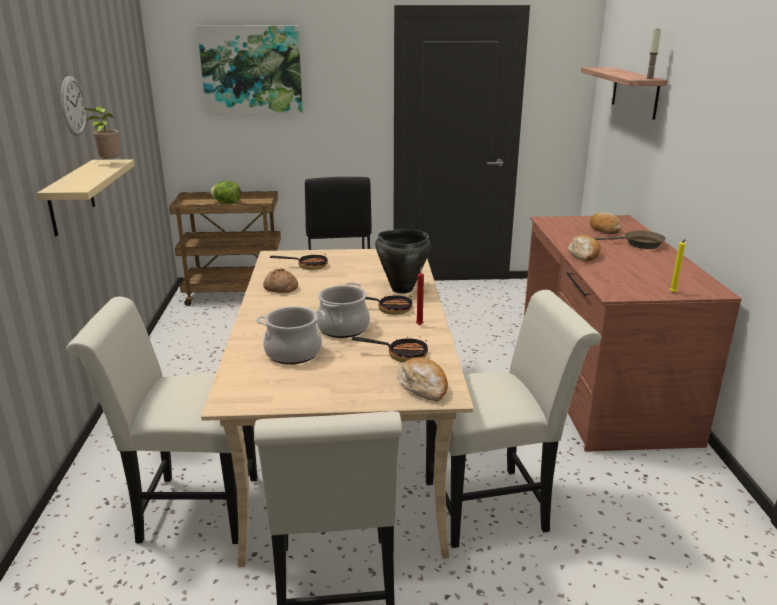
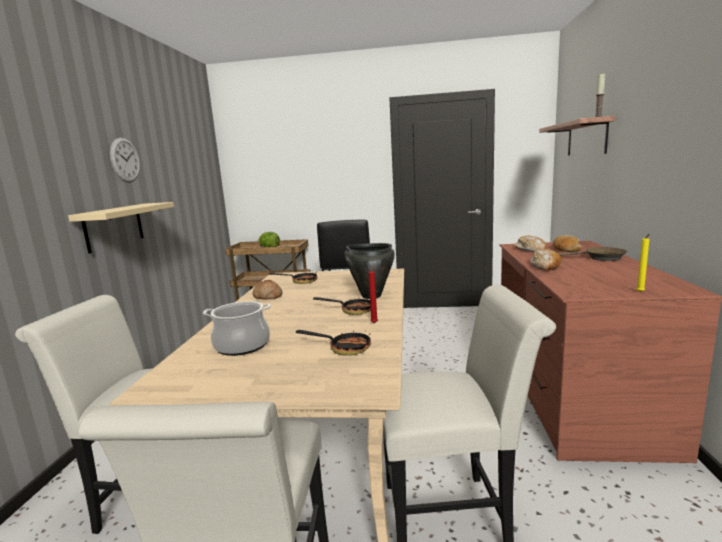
camera: 10 degrees right, 10 degrees down
potted plant [84,106,121,163] -> none
picture [197,26,303,115] -> none
cooking pot [316,282,370,338] -> none
bread [397,357,448,402] -> bread moved to [515,235,547,252]

